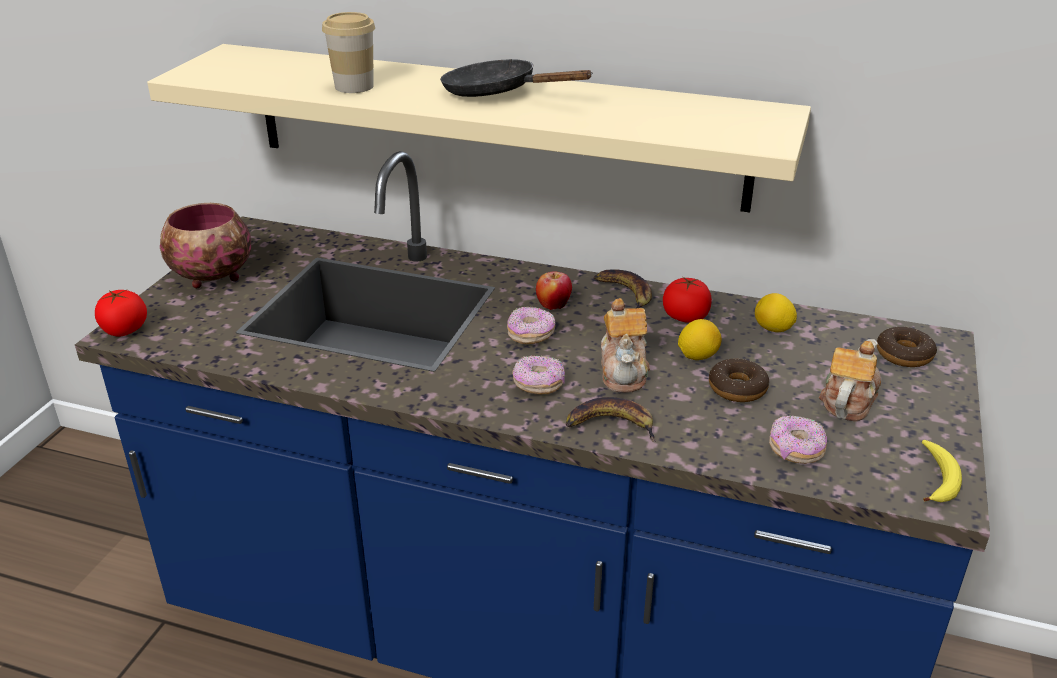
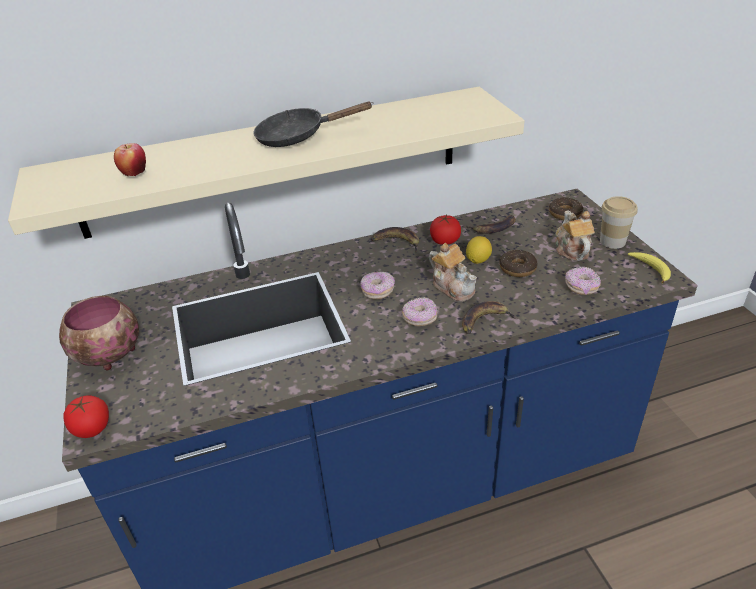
camera: 35 degrees left, 5 degrees up
cup [322,12,375,93] -> cup moved to [600,196,638,249]
apple [536,271,572,310] -> apple moved to [114,143,146,176]
lemon [755,293,797,332] -> banana [467,215,516,234]

